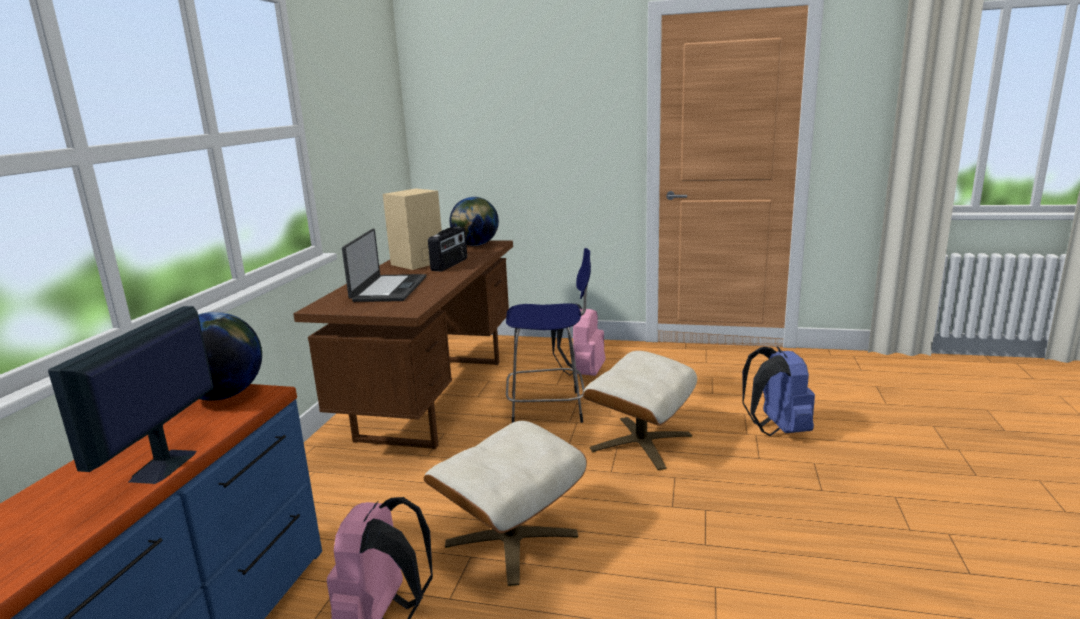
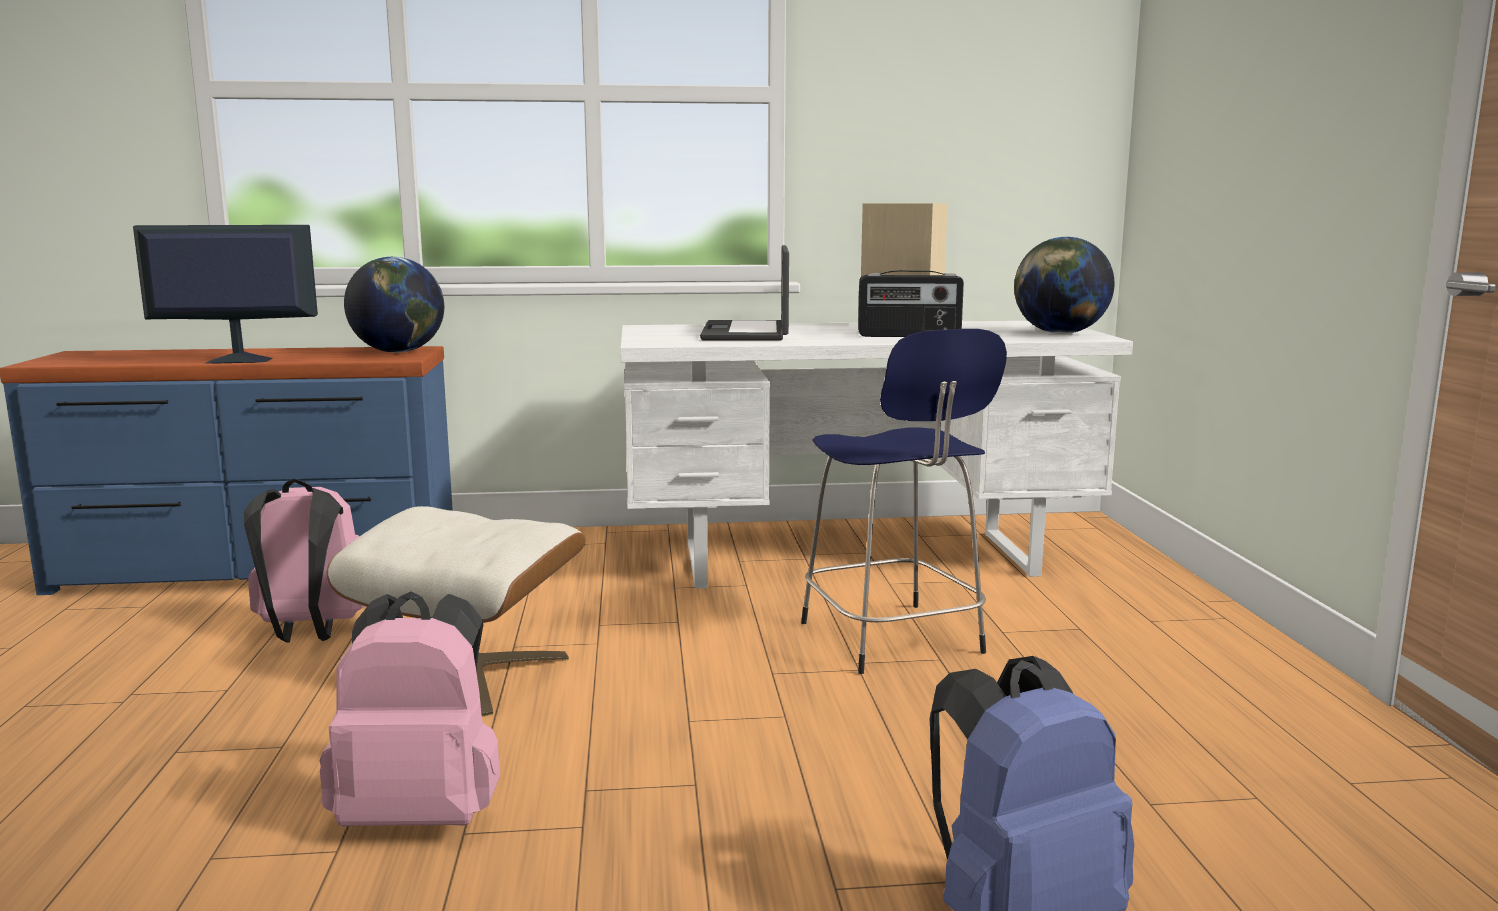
camera: 70 degrees right, 5 degrees down
brown desk [293,240,513,449] -> white desk [621,321,1133,589]
laptop [342,229,426,302] -> laptop turned 105 degrees clockwise [700,245,789,341]
pink backpack [551,303,606,376] -> pink backpack moved to [319,591,500,826]
beige ottoman [583,351,697,470] -> none

